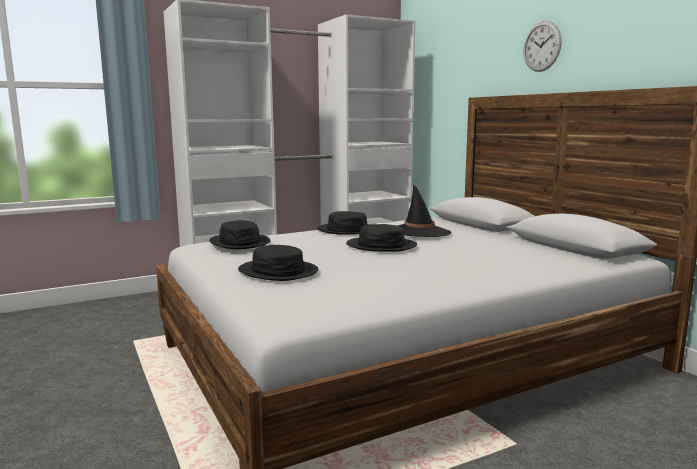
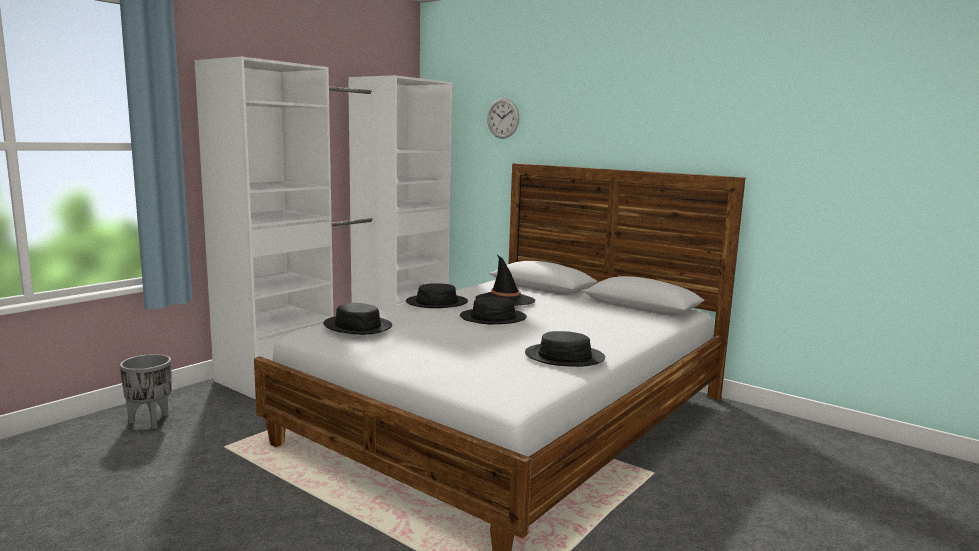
camera: 25 degrees left, 0 degrees up
black hat [238,245,319,281] -> black hat moved to [525,331,605,367]
wall clock [523,21,562,72] -> wall clock moved to [487,98,519,139]
none -> grey planter [120,354,172,429]

